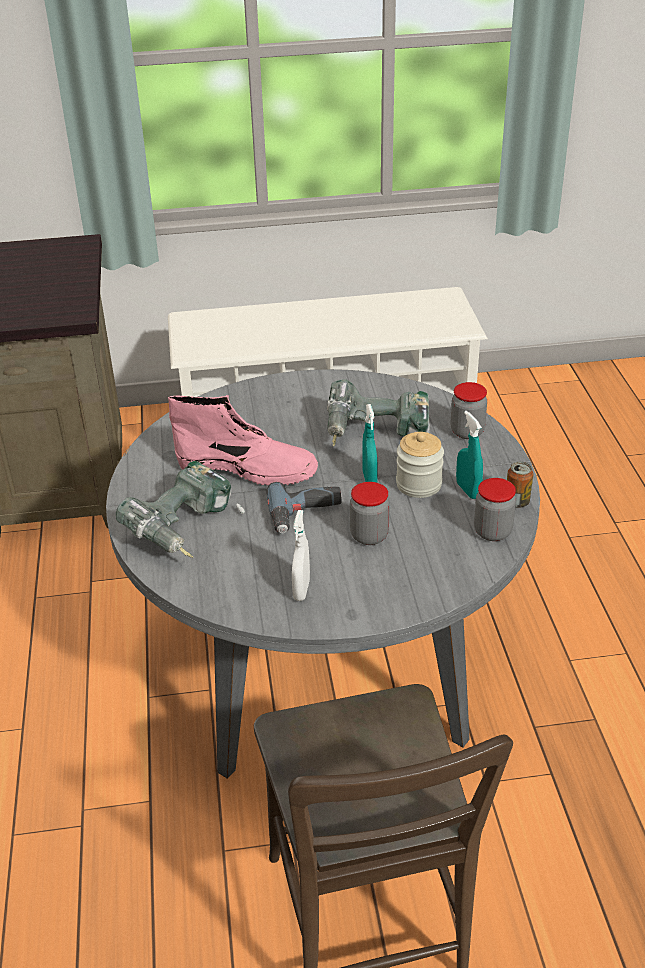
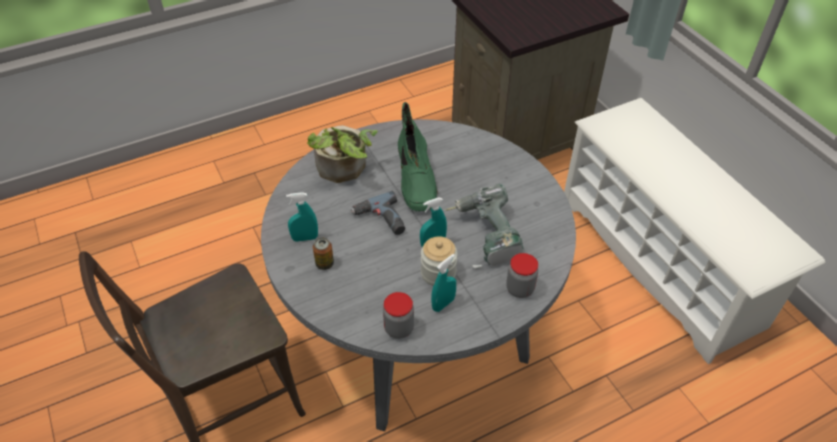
camera: 70 degrees right, 10 degrees up
power drill [116,461,245,558] -> potted plant [307,125,378,183]
pink boot [168,395,318,485] -> green boot [398,102,438,212]
white spray bottle [292,510,310,601] -> turquoise spray bottle [286,192,318,242]
jar [350,482,390,545] -> none
can [507,462,533,508] -> can moved to [313,238,334,270]

